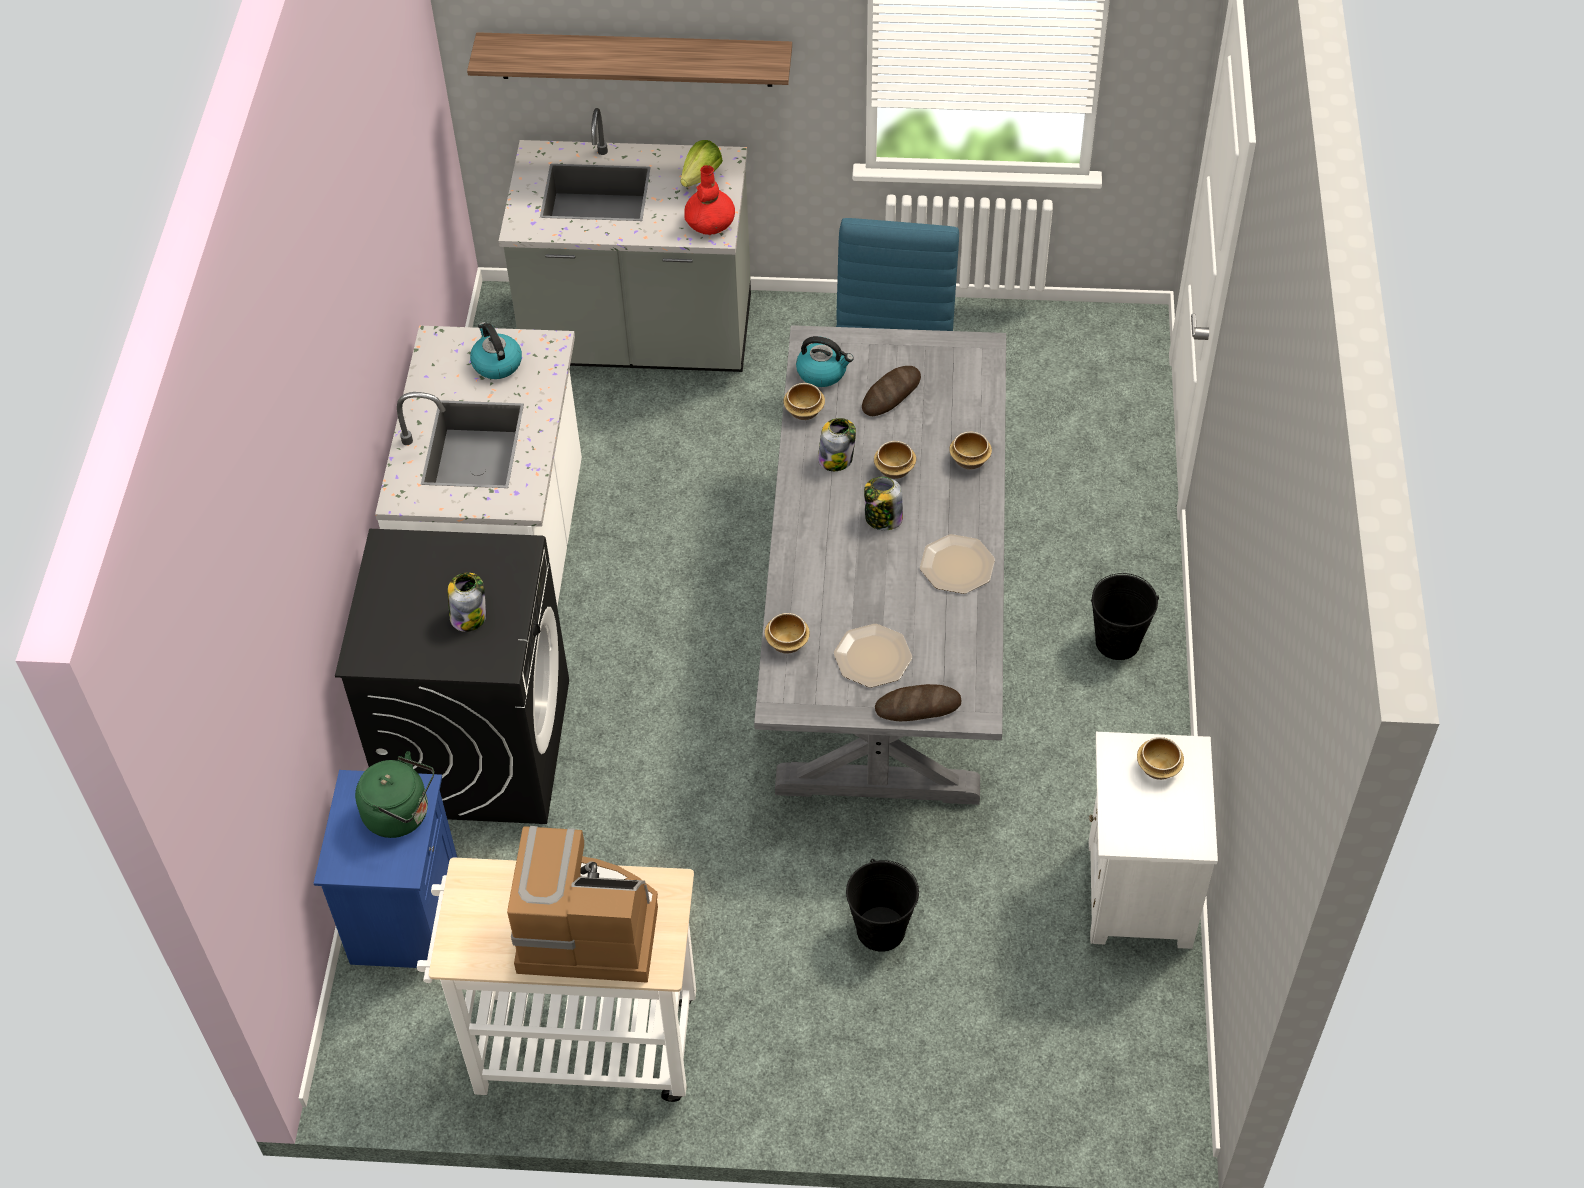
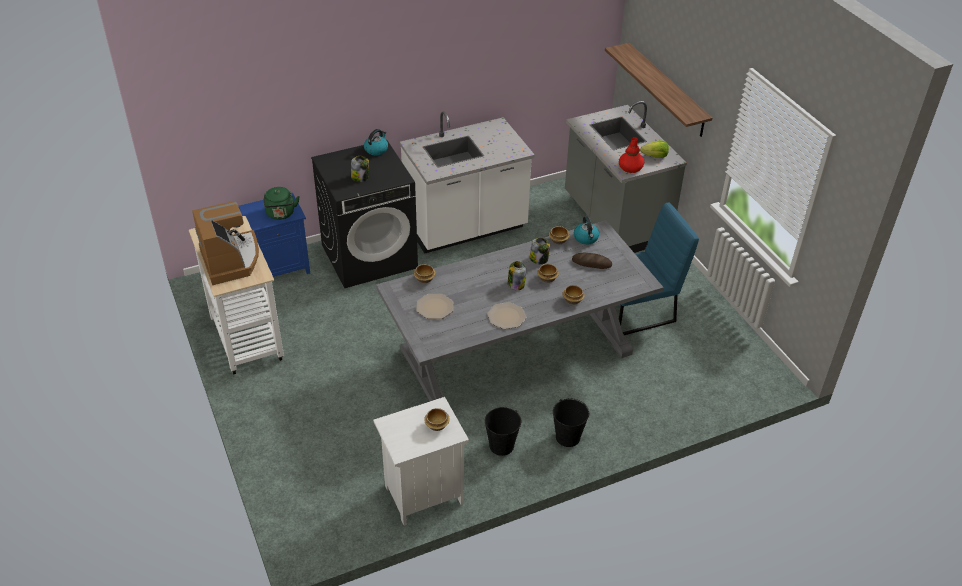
camera: 60 degrees right, 10 degrees down
kettle [470,322,522,379] -> kettle moved to [364,129,388,156]
black bucket [846,859,919,952] -> black bucket moved to [485,407,522,456]
bread [875,684,961,721] -> none

